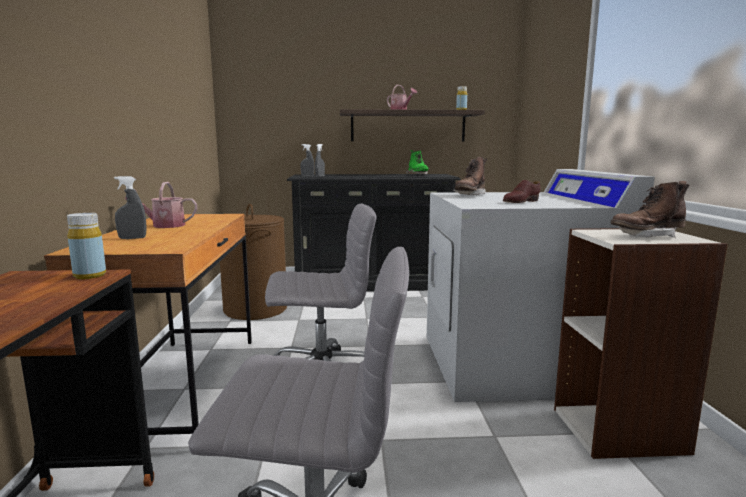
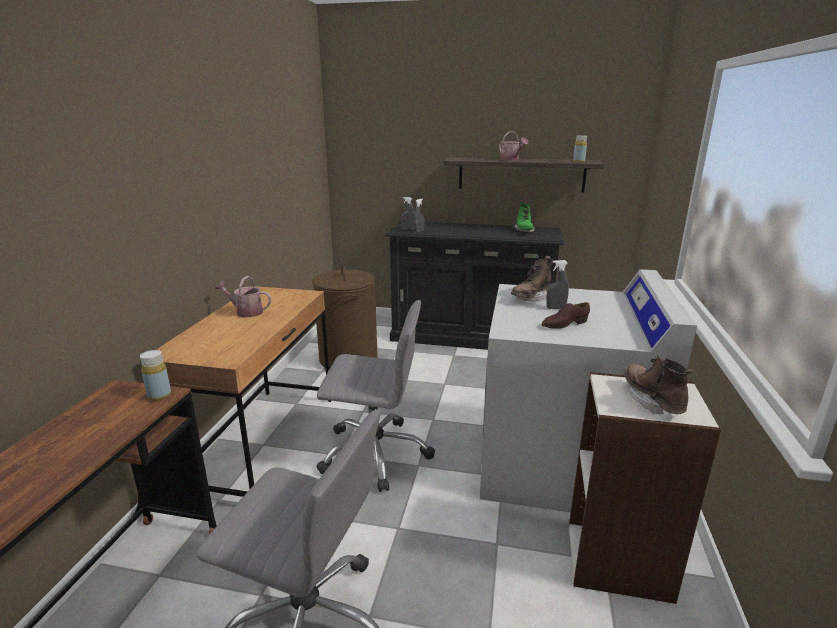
camera: 15 degrees right, 10 degrees up
grey spray bottle [114,176,147,239] -> grey spray bottle moved to [546,260,569,309]
brown boot [610,181,689,238] -> brown boot turned 75 degrees clockwise [624,356,693,415]

